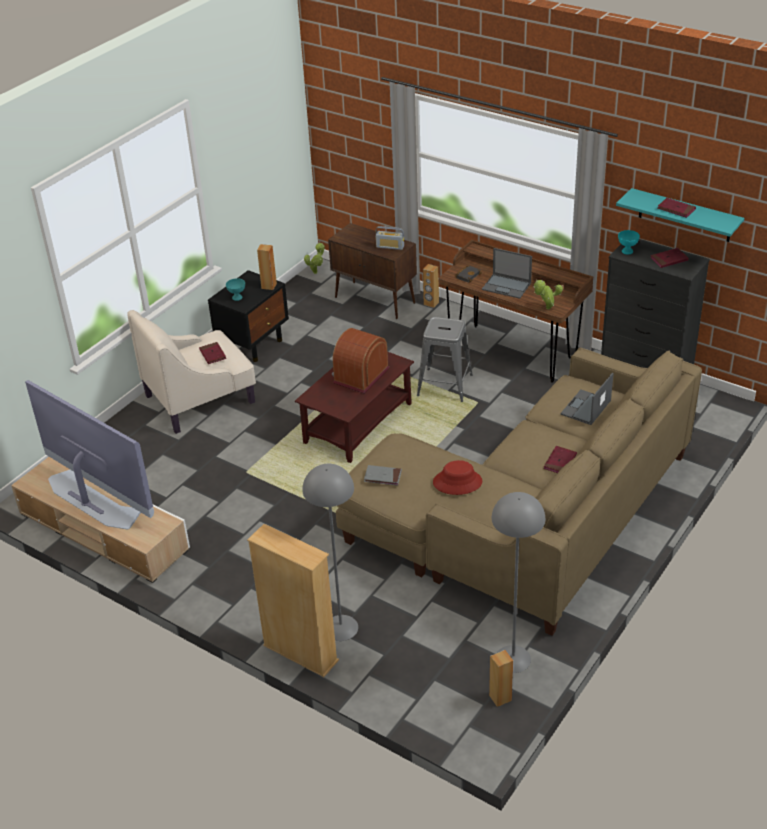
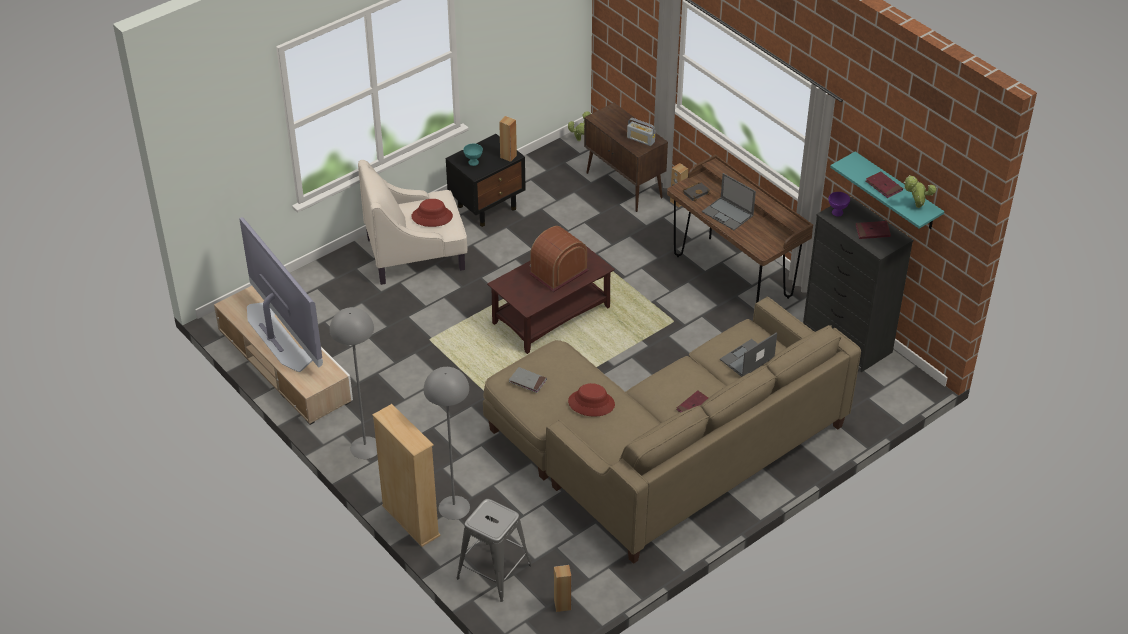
camera: 15 degrees right, 5 degrees up
red book [199,342,226,364] -> red hat [411,199,453,227]
grey stool [417,317,473,402] -> grey stool moved to [457,499,532,602]
grey floor lamp [492,492,545,673] -> grey floor lamp moved to [330,307,377,459]
potted plant [534,280,563,309] -> potted plant moved to [904,175,937,208]
turquoise bowl [618,230,640,255] -> purple bowl [829,192,850,216]

